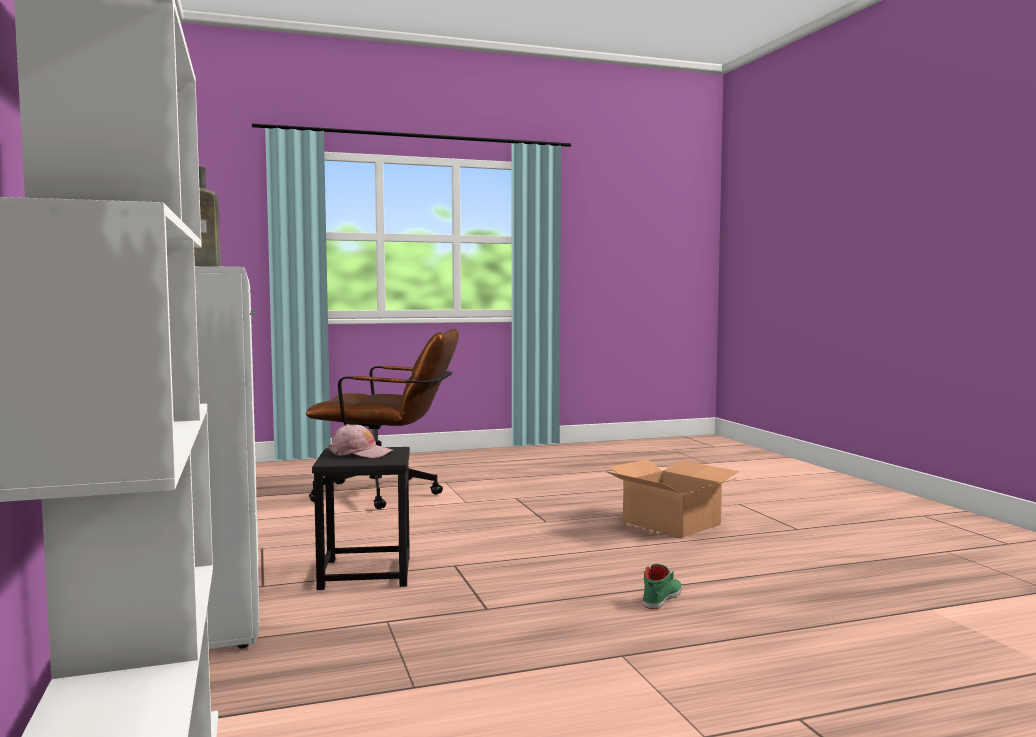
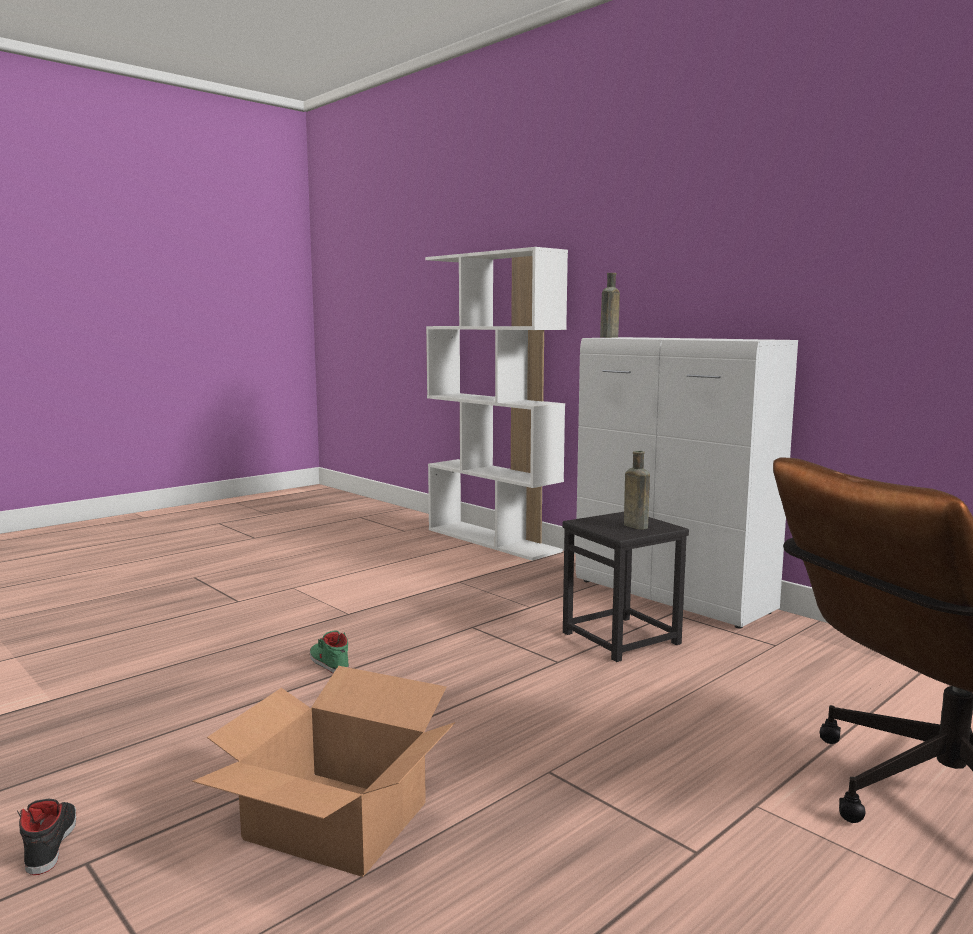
camera: 155 degrees right, 5 degrees up
pink cap [328,424,394,458] -> brown bottle [624,451,650,529]
green shoe [643,564,682,609] -> green shoe turned 135 degrees clockwise [310,630,349,673]
none -> black shoe [17,799,76,875]

